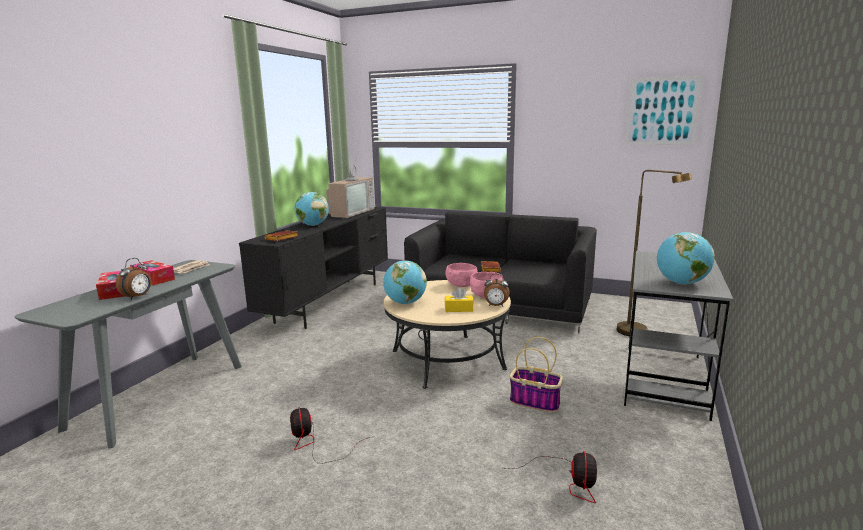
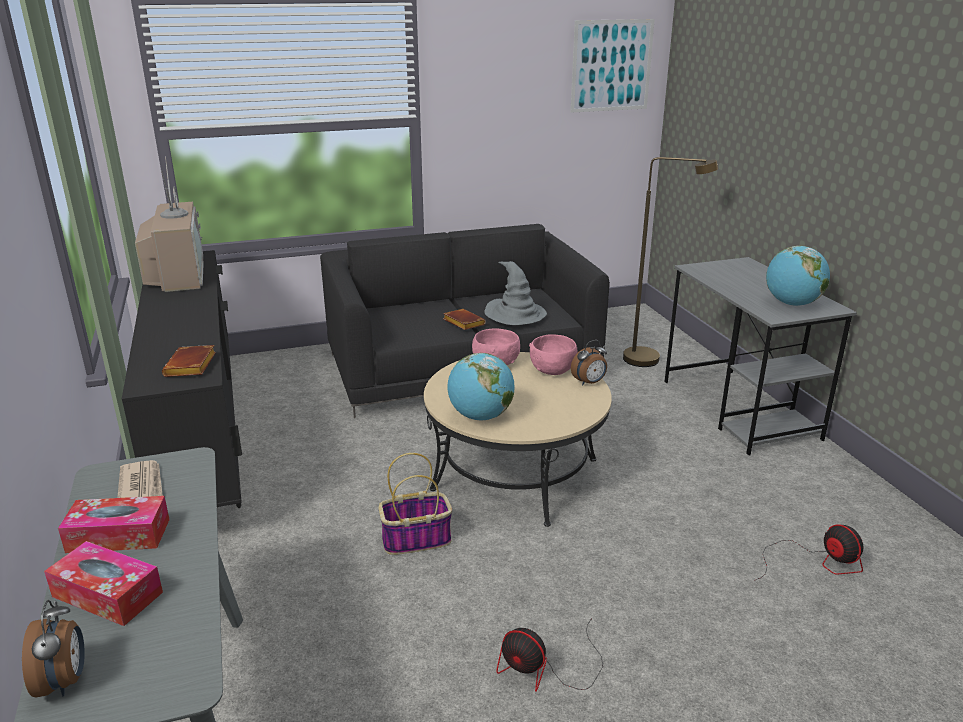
camera: 40 degrees left, 10 degrees up
alarm clock [116,258,151,300] -> alarm clock moved to [22,600,85,697]
globe [295,192,329,226] -> none
yellow tissue box [445,287,474,312] -> none
basket [510,337,563,413] -> basket moved to [378,453,452,555]
none -> grey hat [484,261,547,325]

